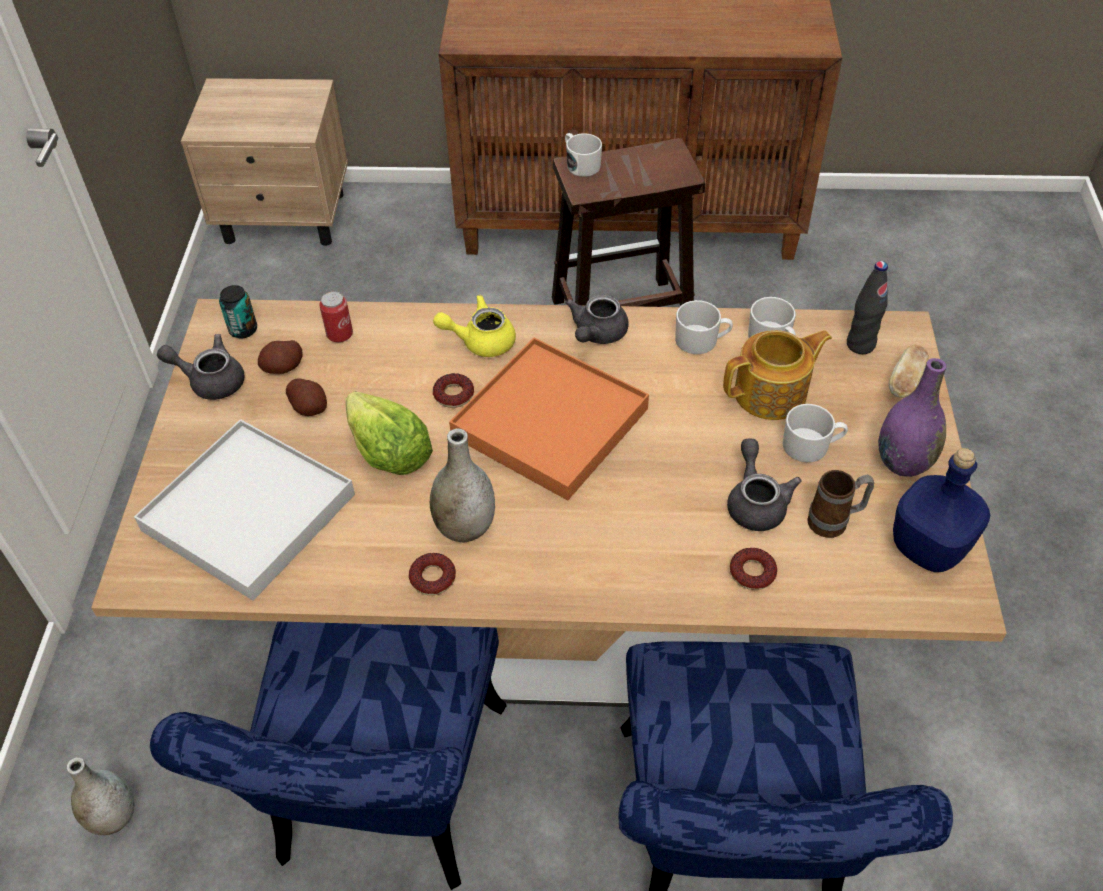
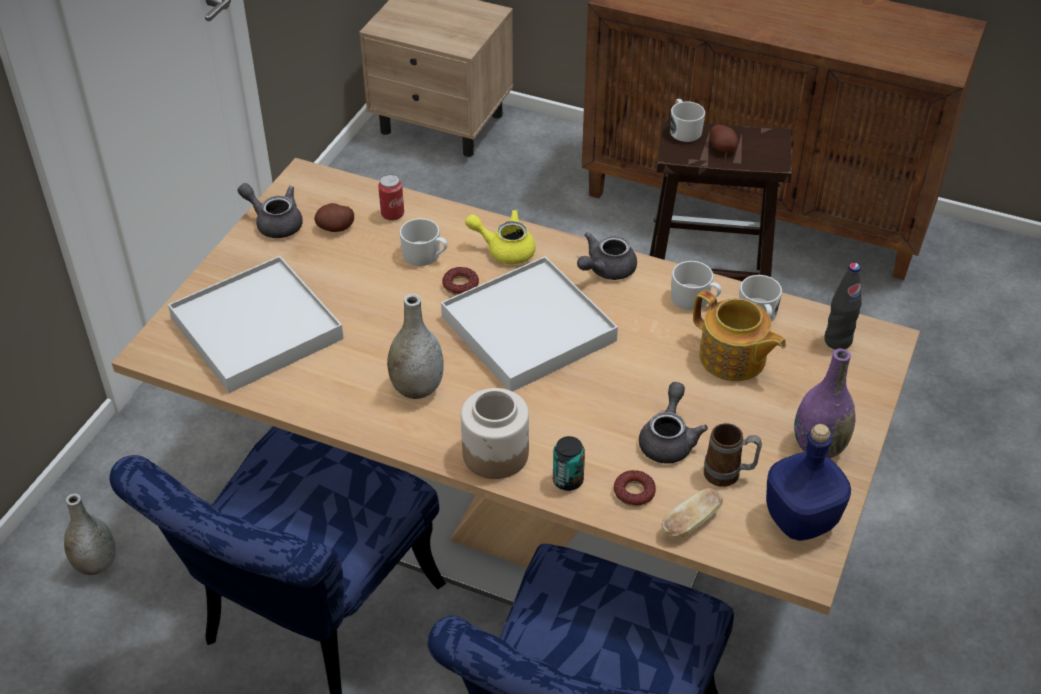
camera: 20 degrees right, 5 degrees down
can [219,285,257,339] -> can moved to [553,436,585,491]
potato [286,378,327,416] -> potato moved to [710,124,738,153]
lettuce [345,392,433,475] -> none
donut [409,553,456,595] -> none
orange tray [449,338,649,501] -> white tray [441,256,618,392]
teapot [723,330,832,420] -> teapot turned 45 degrees clockwise [693,290,786,381]
white mug [782,404,848,462] -> white mug moved to [399,218,447,266]
bread [889,345,929,398] -> bread moved to [661,488,723,538]
none -> jar [461,388,529,479]

